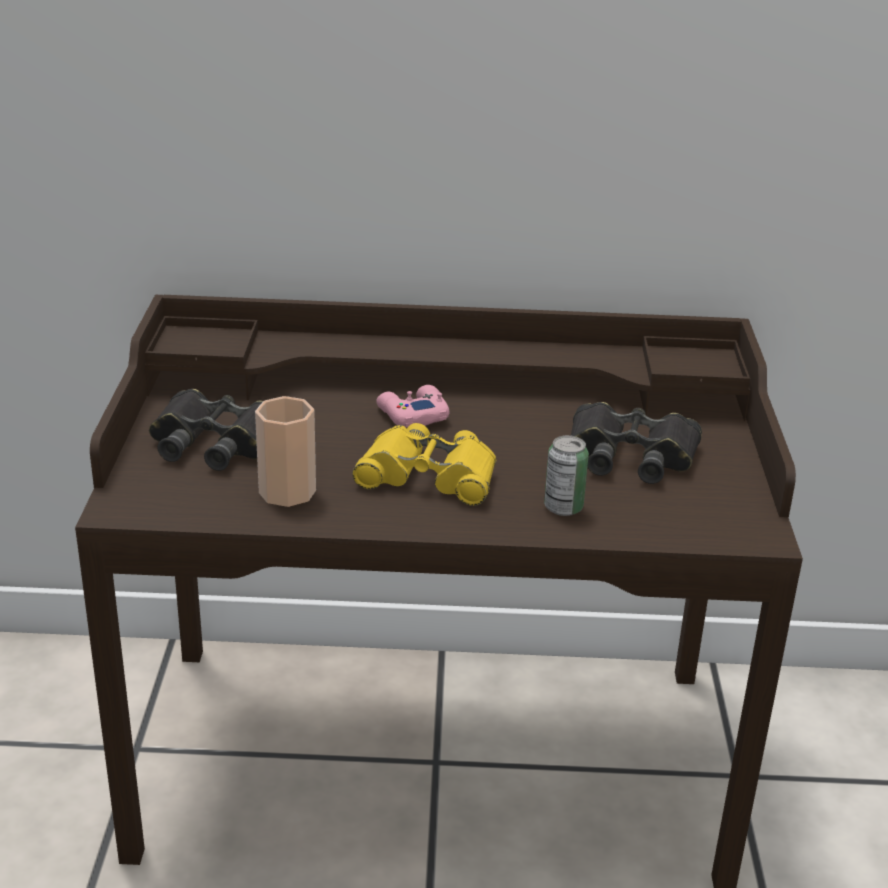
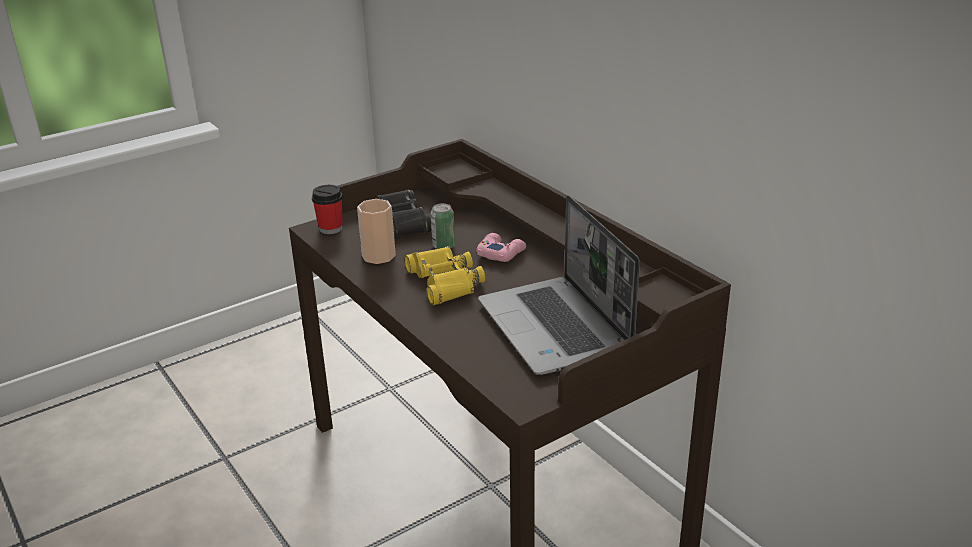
camera: 55 degrees right, 0 degrees up
can [544,435,589,516] -> can moved to [430,203,455,249]
black binoculars [571,402,702,484] -> laptop [478,195,640,375]
none -> cup [312,185,343,234]

